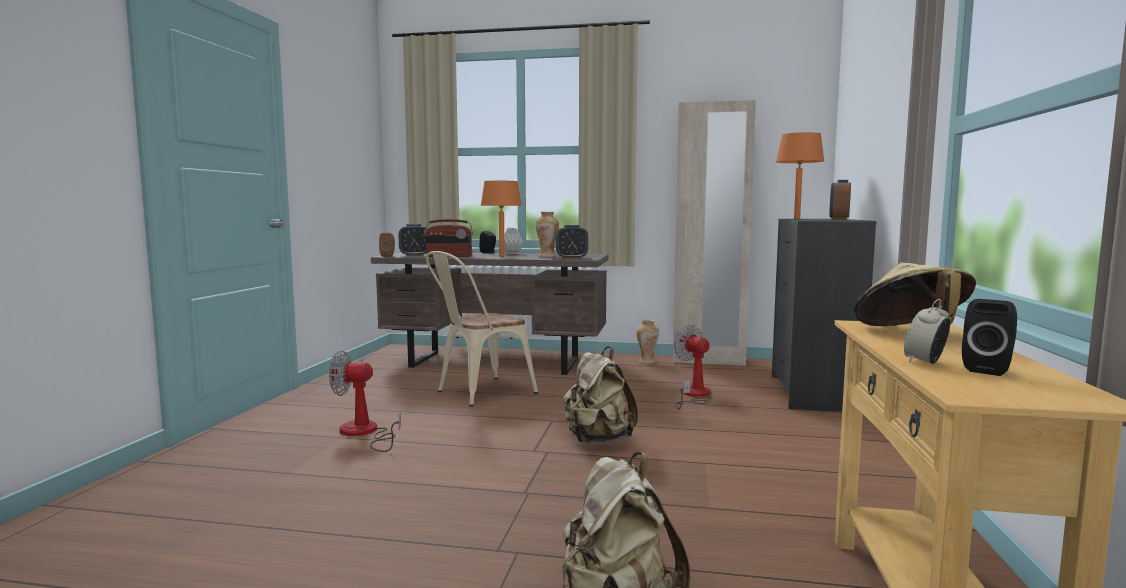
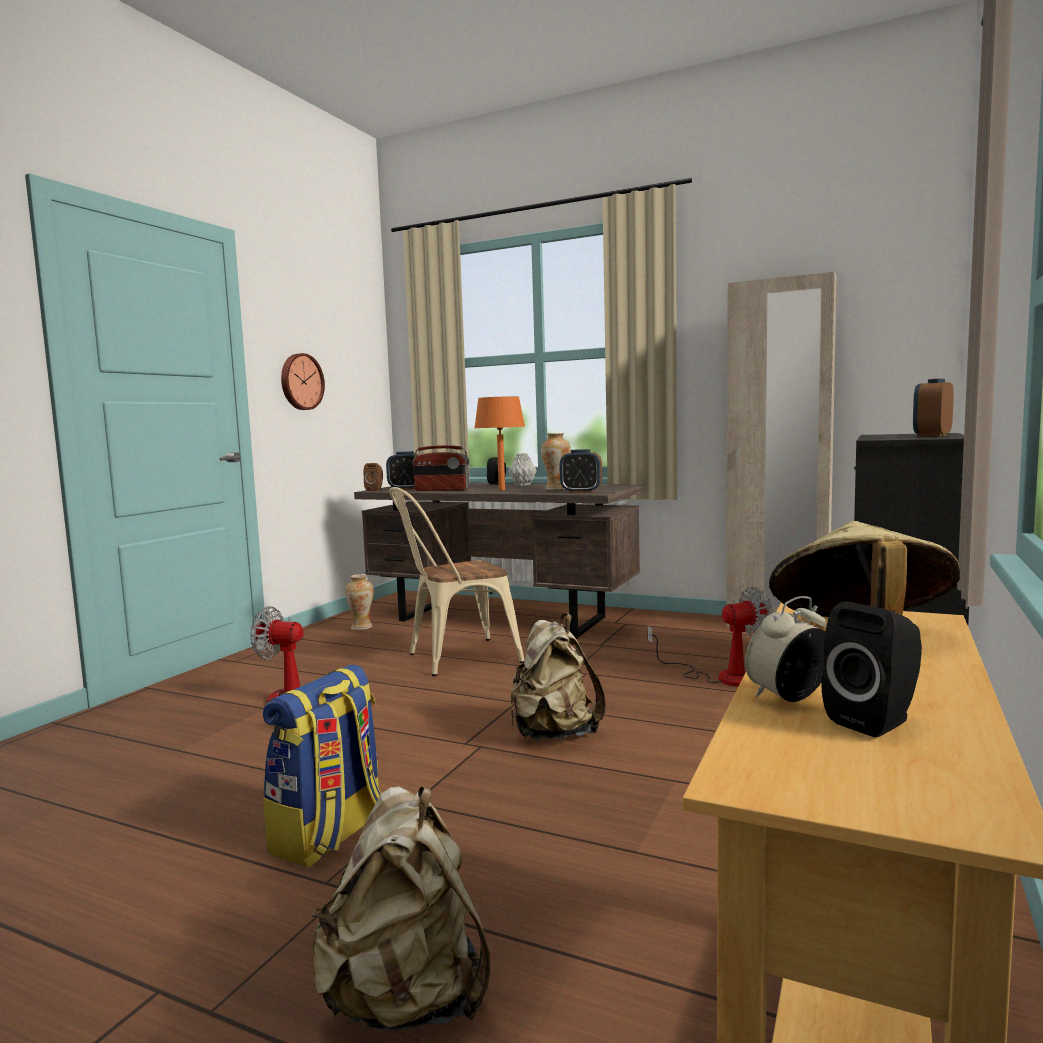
camera: 15 degrees right, 0 degrees up
vase [636,319,659,363] -> vase moved to [345,574,374,630]
fan [673,324,712,409] -> fan turned 90 degrees clockwise [647,587,773,687]
orange table lamp [776,132,825,219] -> none
none -> backpack [263,665,381,867]
none -> wall clock [281,353,325,410]

